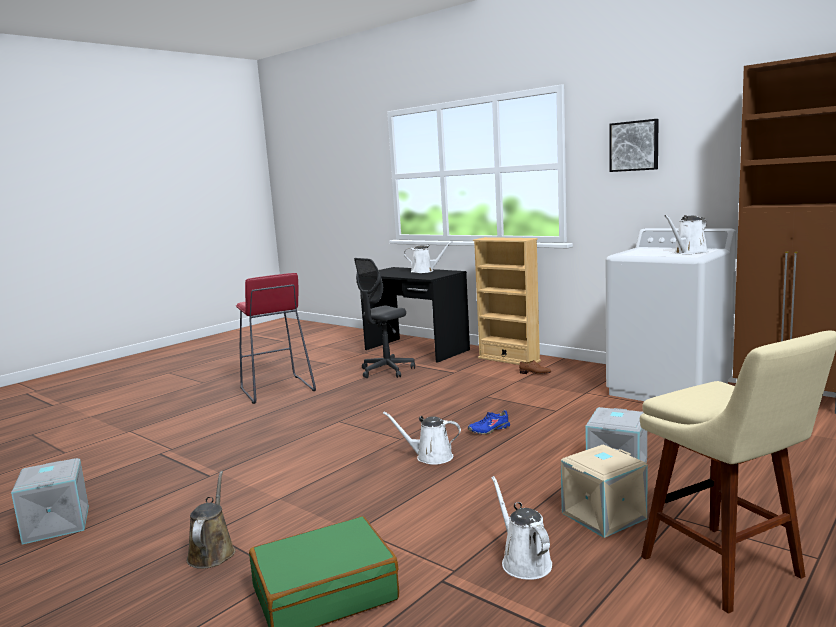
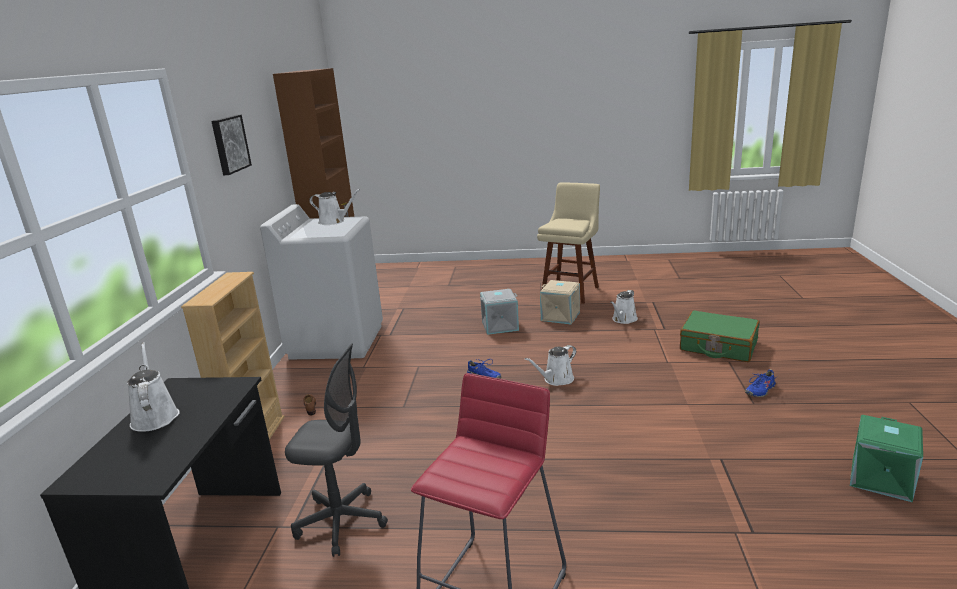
camera: 125 degrees left, 10 degrees up
grey storage box [11,458,89,545] -> green storage box [850,415,923,502]
brown watering can [186,471,235,569] -> blue shoe [745,369,778,397]
white watering can [383,412,461,465] -> white watering can turned 75 degrees clockwise [525,345,576,386]

